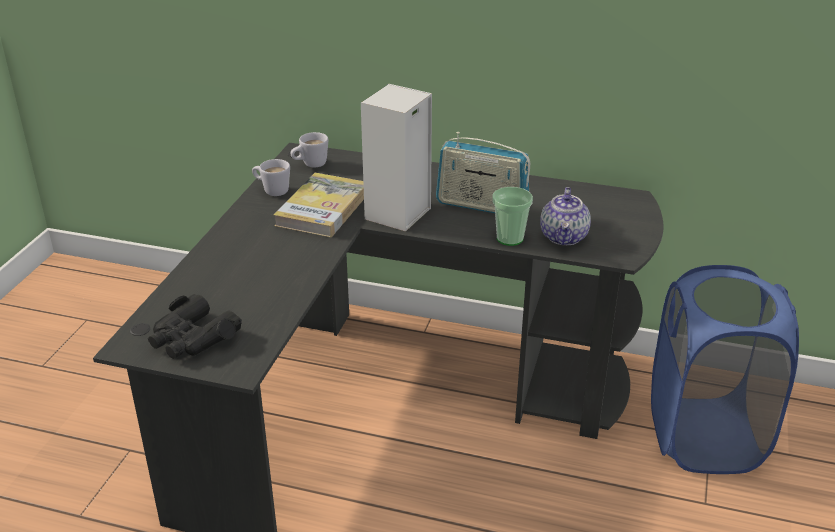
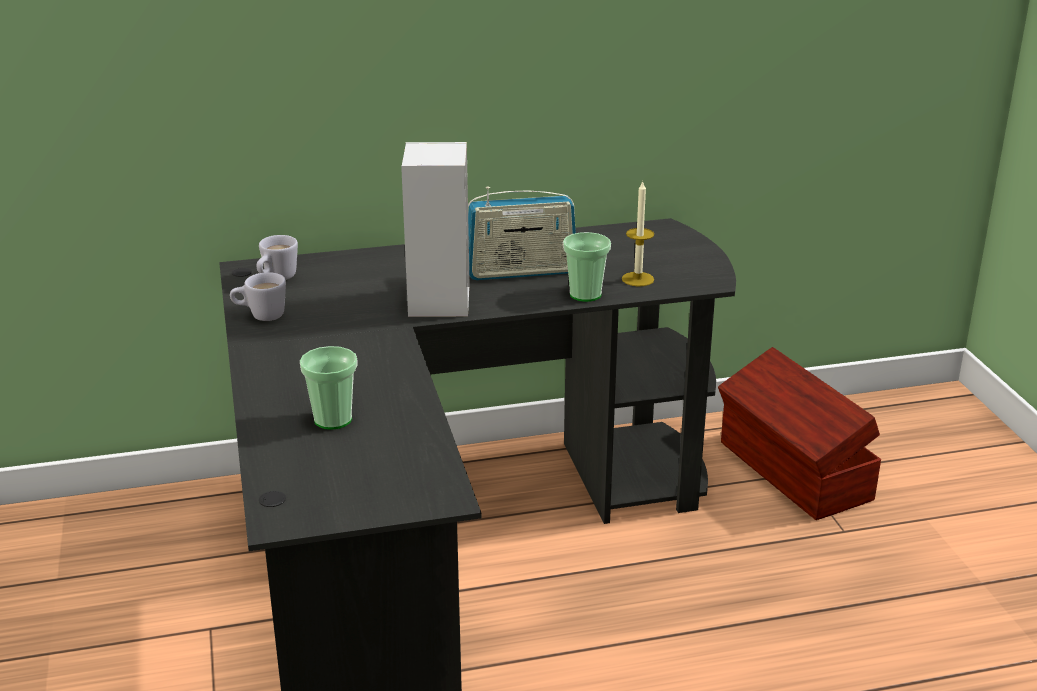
camera: 30 degrees left, 5 degrees down
black binoculars [148,294,242,359] -> none
book [274,173,364,238] -> none
teapot [540,187,591,245] -> candle [622,181,654,287]
blue laundry basket [651,265,799,474] -> brown storage box [718,347,881,520]
none -> cup [300,346,358,430]

